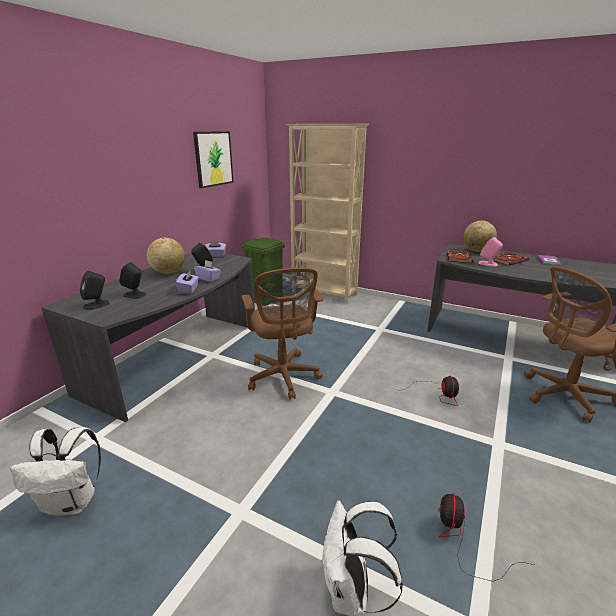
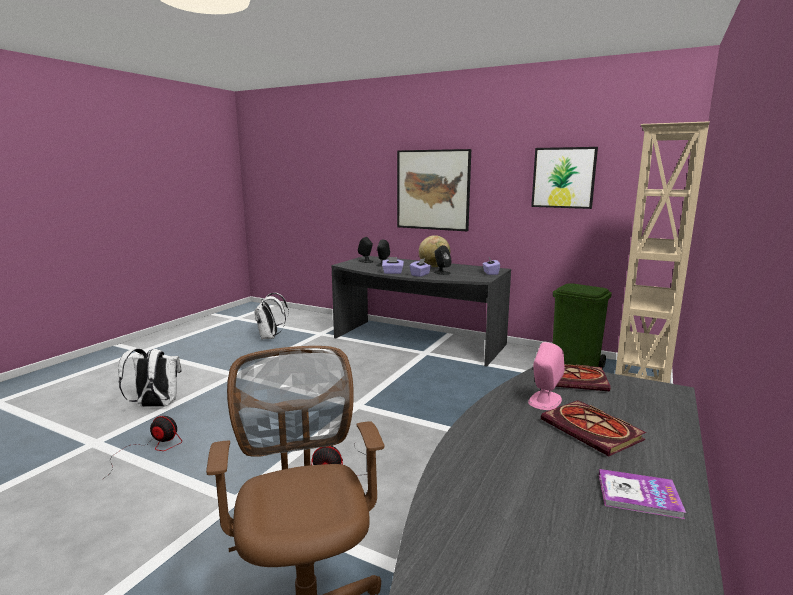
camera: 90 degrees right, 10 degrees down
brown office chair [241,268,323,400] -> none
globe [463,221,497,252] -> none
none -> picture [397,149,471,231]

